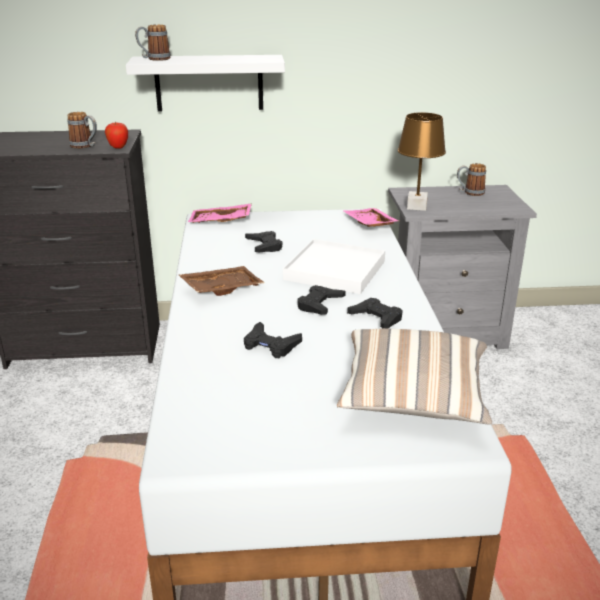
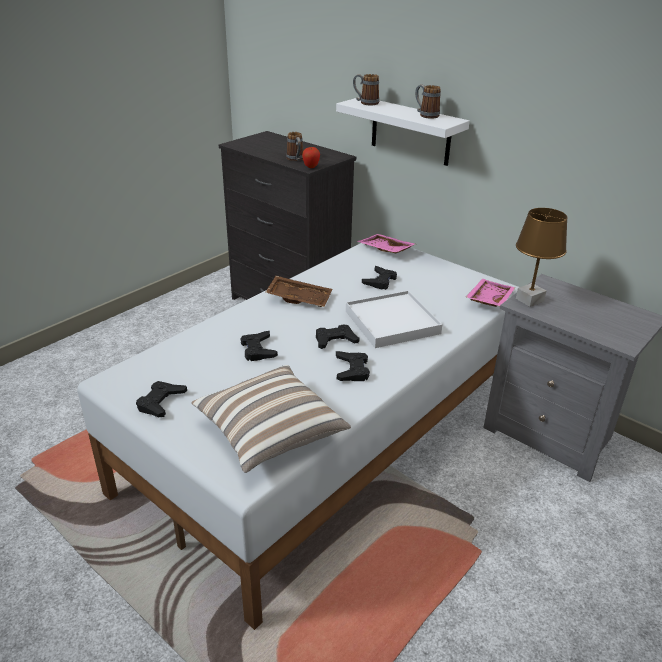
camera: 45 degrees right, 5 degrees up
mug [457,163,486,196] -> mug moved to [415,85,441,119]
none -> black game controller [136,381,187,417]

